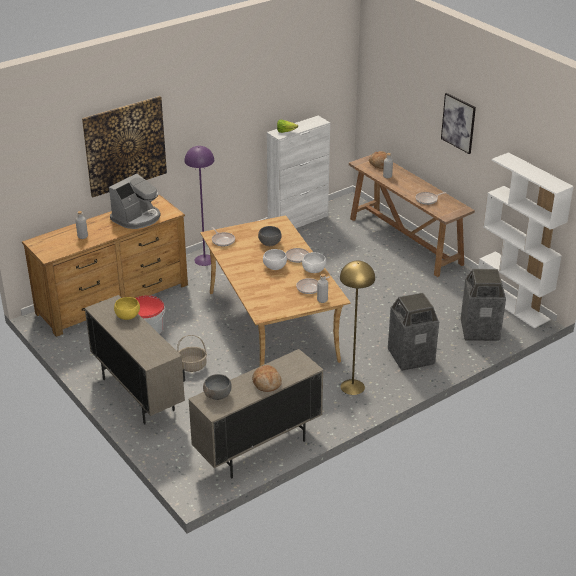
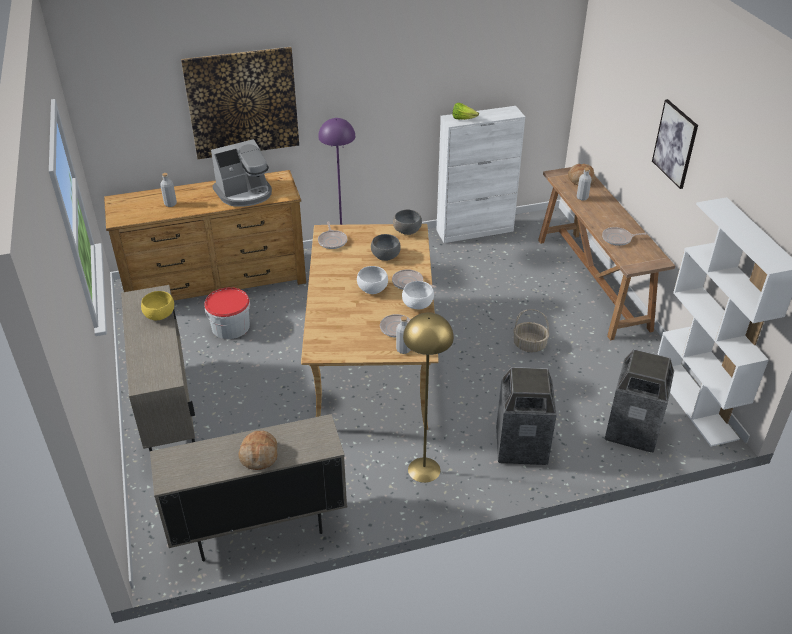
camera: 20 degrees right, 5 degrees up
basket [177,335,207,372] -> basket moved to [513,309,549,352]
grey bowl [203,374,232,400] -> grey bowl moved to [393,210,422,235]

